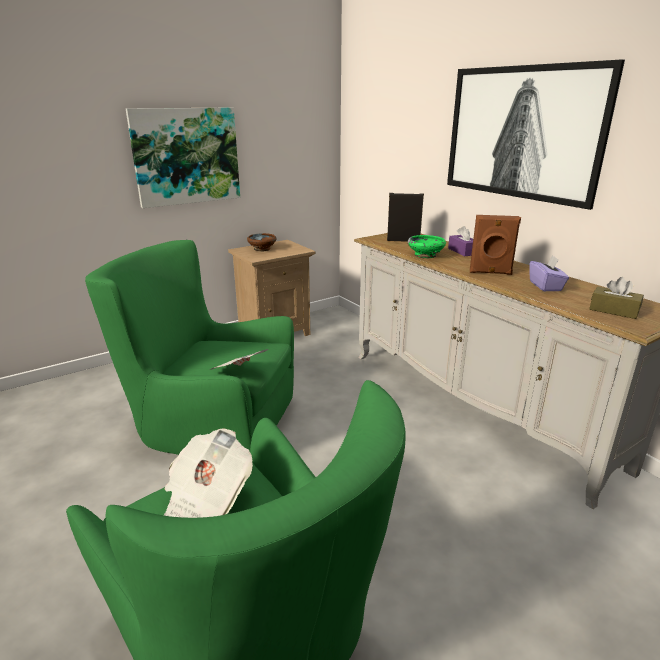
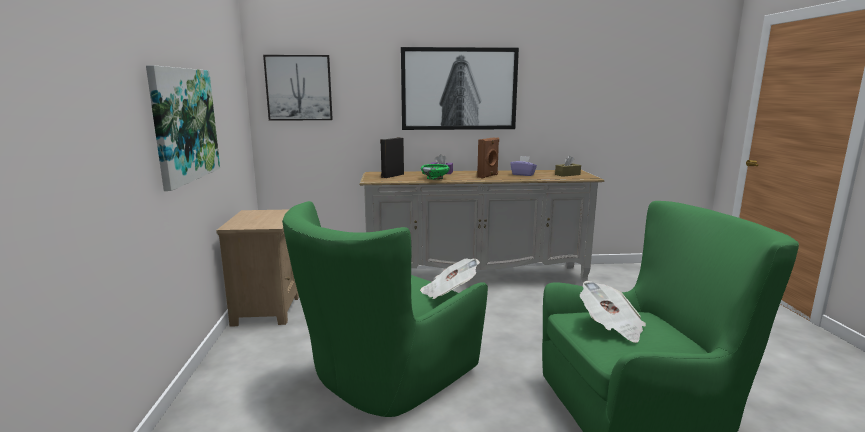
camera: 60 degrees left, 10 degrees down
brown bowl [247,233,276,251] -> none
none -> picture [263,55,333,121]

